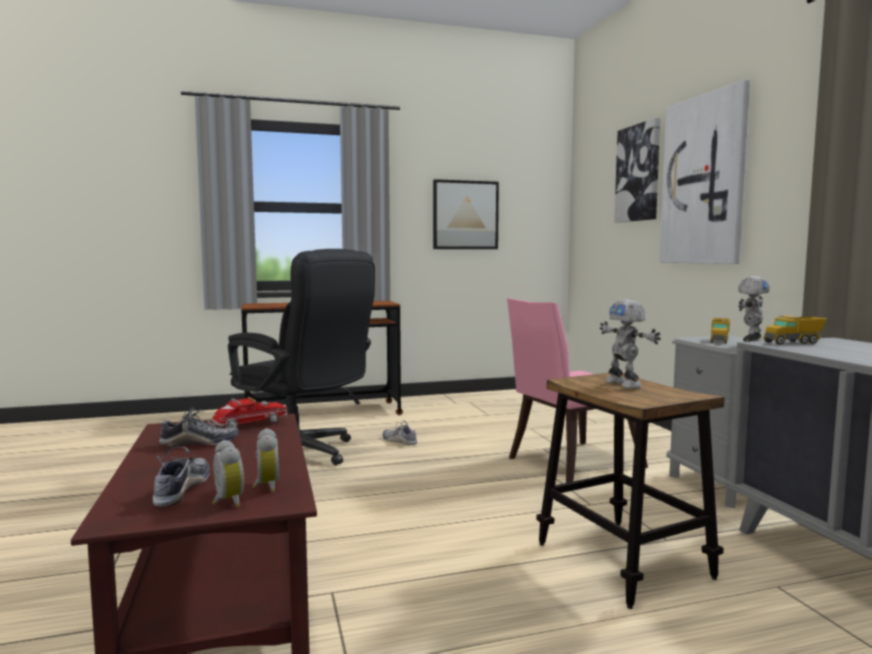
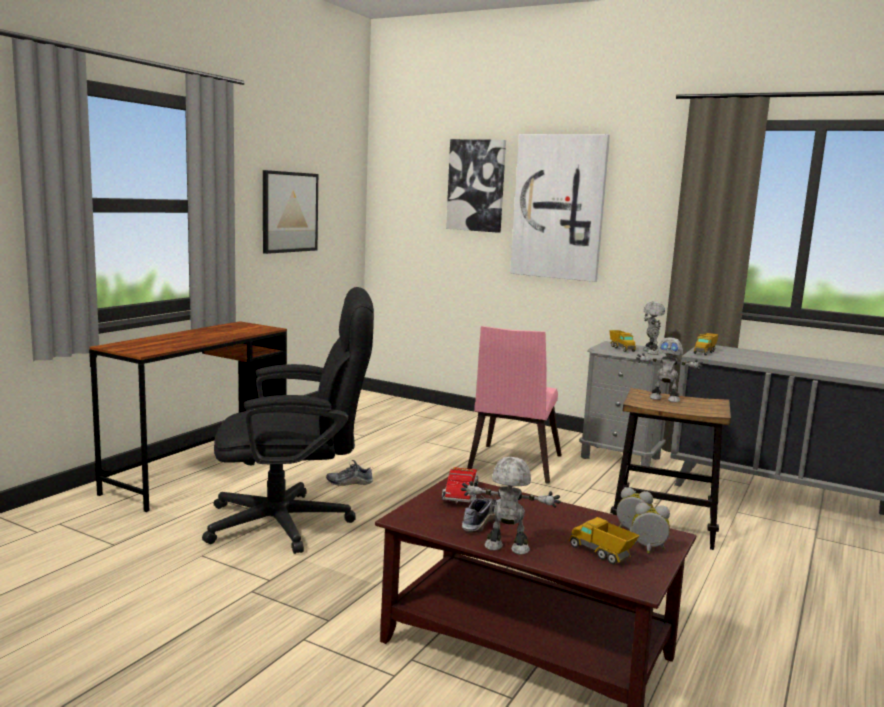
camera: 45 degrees left, 5 degrees up
shoe [153,447,210,507] -> toy truck [569,517,640,564]
none -> toy robot [461,457,561,555]

